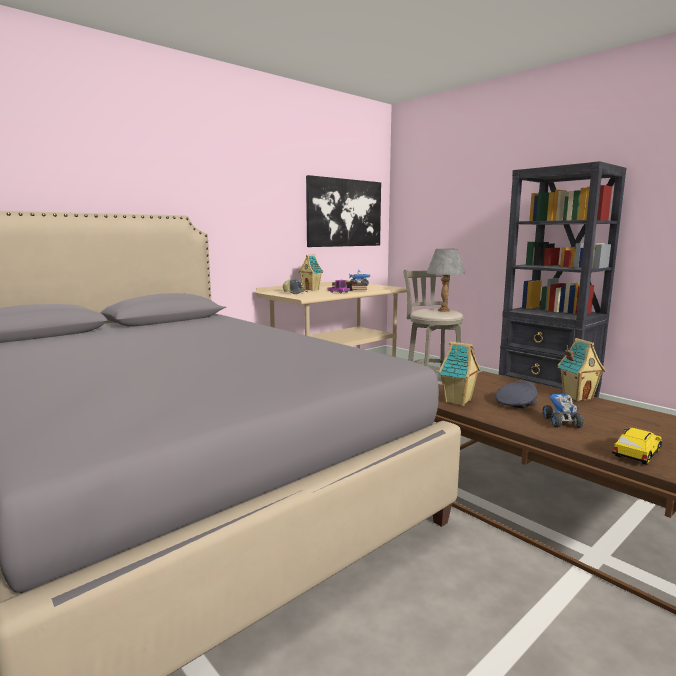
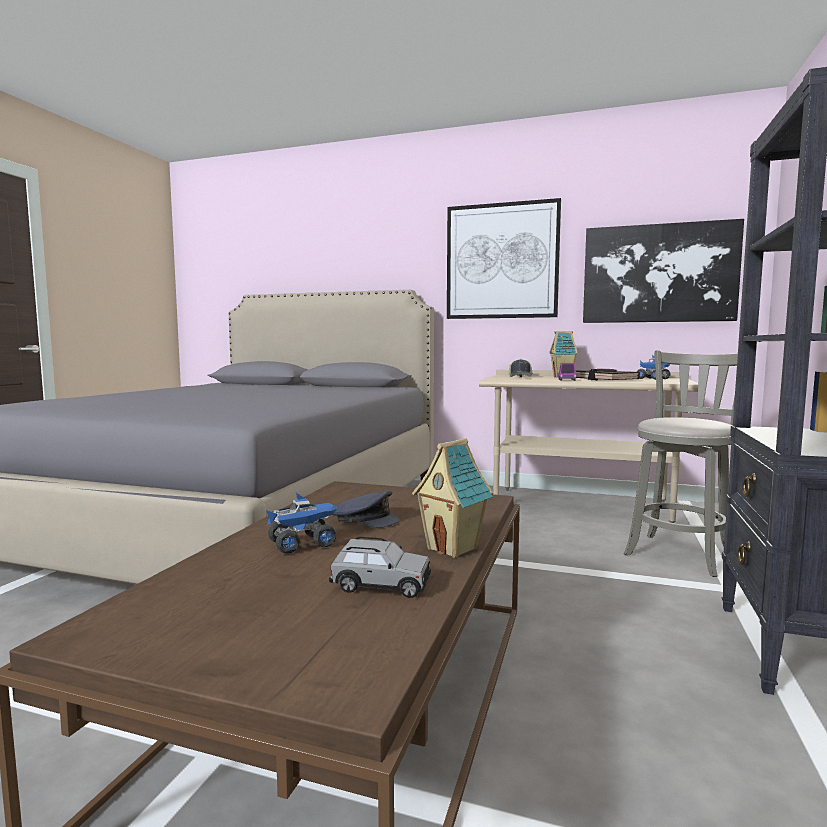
camera: 60 degrees right, 5 degrees down
grey table lamp [427,249,465,312] -> none
toy house [439,341,480,406] -> none
yellow toy car [612,428,662,465] -> none
none -> grey toy car [329,537,431,598]
none -> picture [447,198,561,319]

